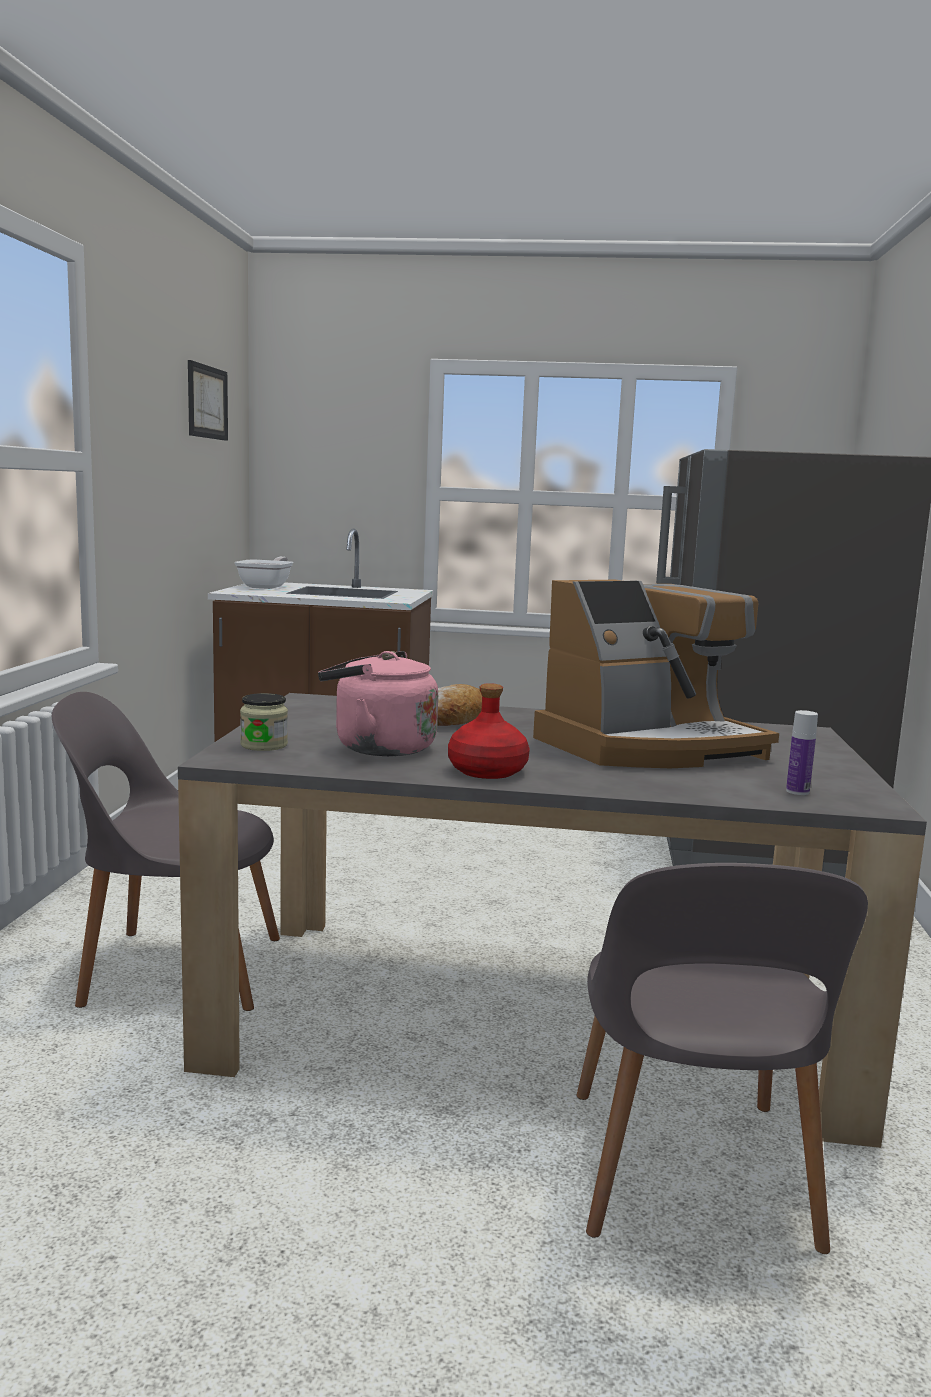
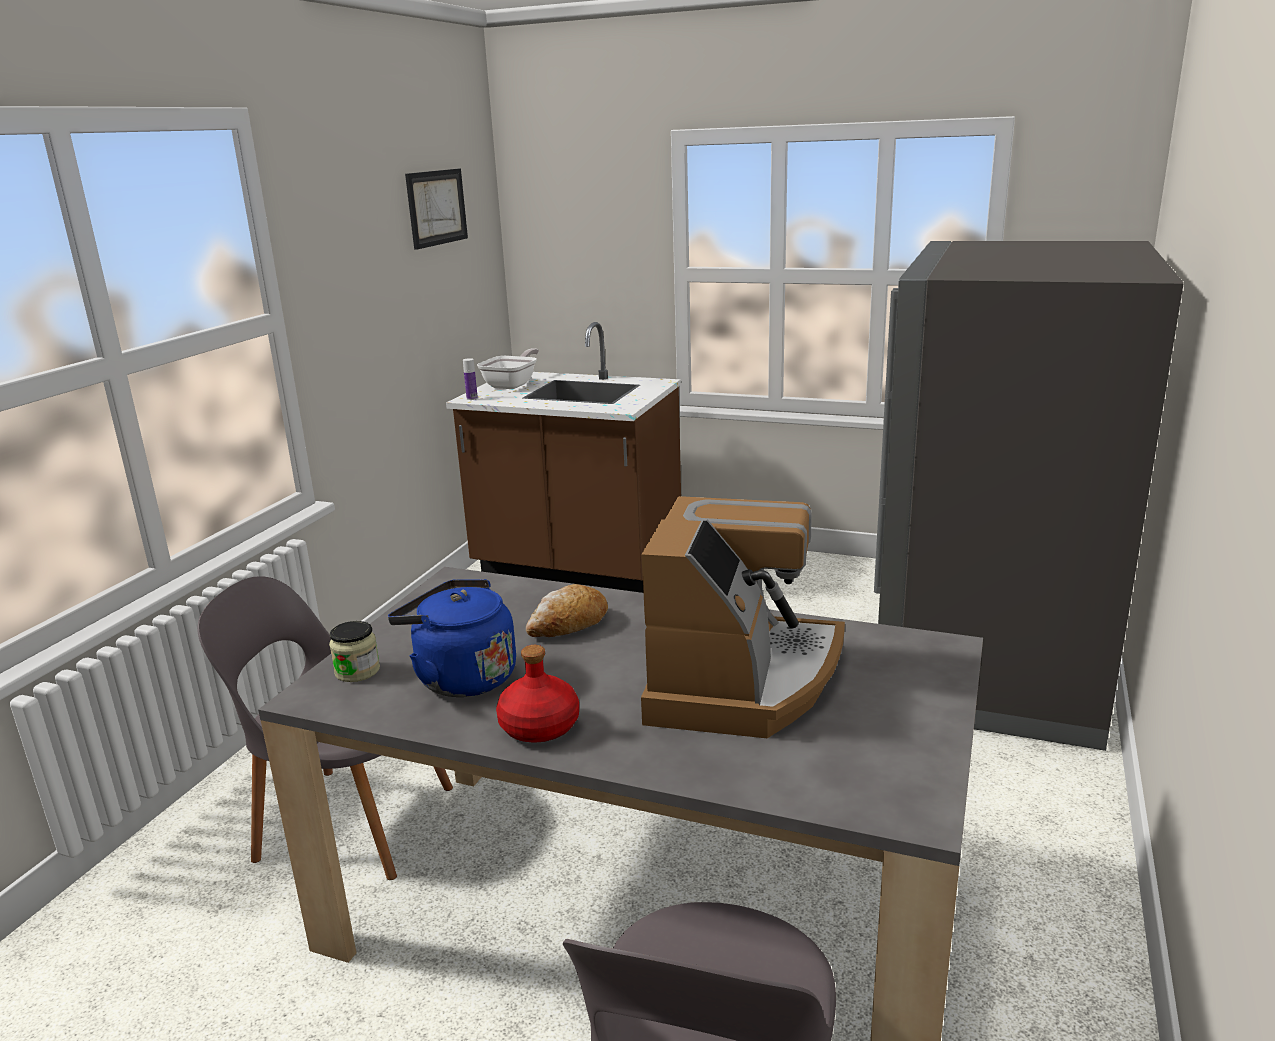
camera: 15 degrees right, 10 degrees up
pink kettle [318,651,438,756] -> blue kettle [388,579,516,697]
coffee machine [533,580,779,768] -> coffee machine turned 60 degrees counterclockwise [641,496,845,738]
bottle [786,710,818,795] -> bottle moved to [463,358,478,400]

